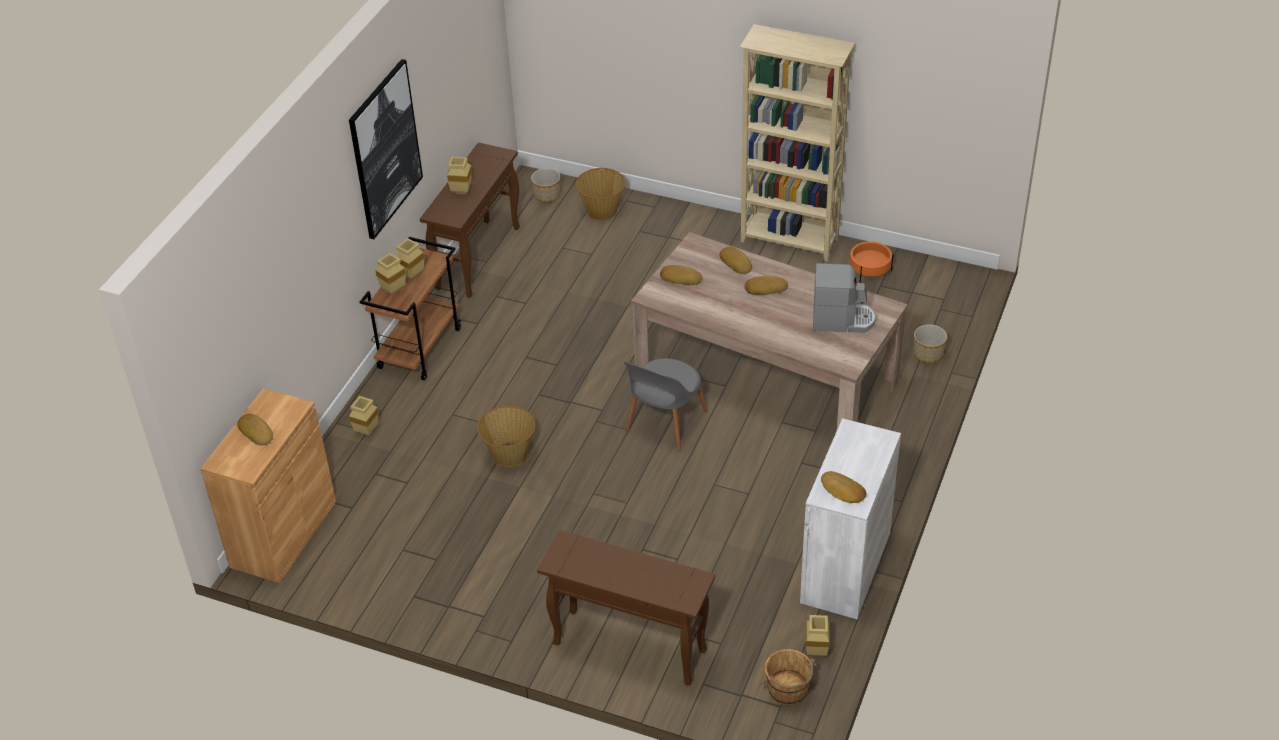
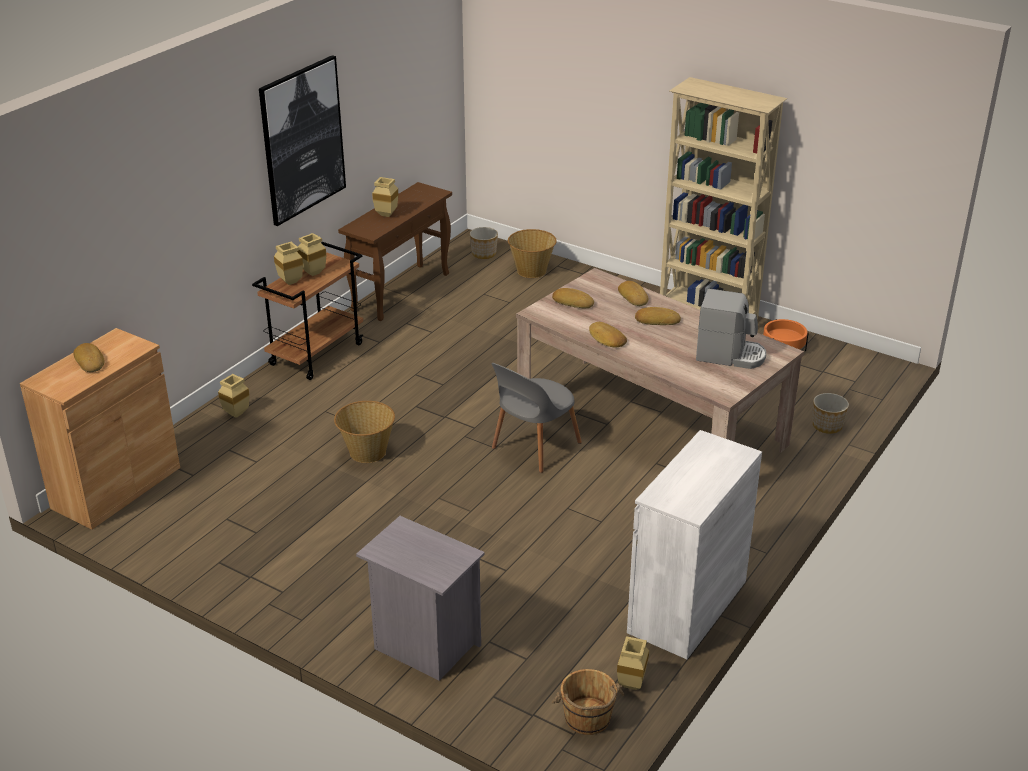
camera: 10 degrees right, 10 degrees down
brown console table [537,530,715,686] -> grey nightstand [356,516,485,681]
bread [821,471,866,503] -> bread moved to [589,322,627,348]

